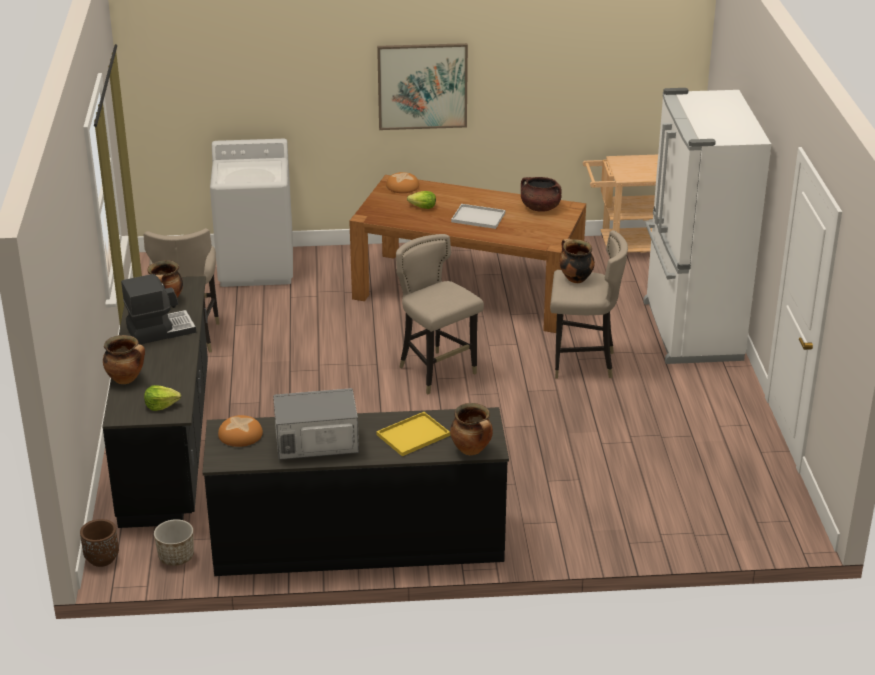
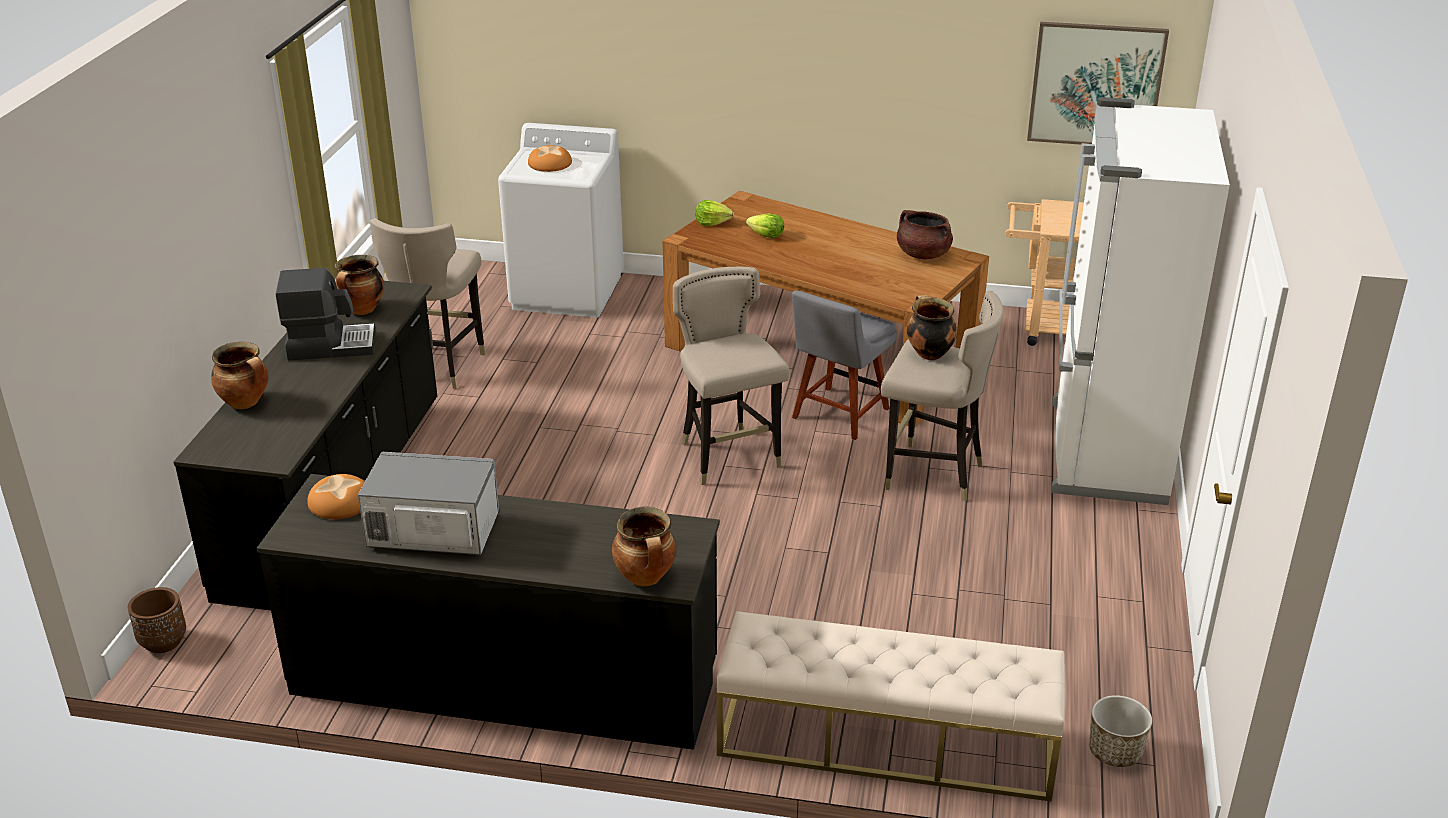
camera: 15 degrees right, 0 degrees up
lettuce [144,385,181,411] -> lettuce moved to [695,200,734,226]
planter [154,519,194,566] -> planter moved to [1089,695,1152,767]
yellow tray [376,412,450,456] -> none
picture [377,43,468,130] -> picture moved to [1027,22,1169,145]
bread [386,172,419,193] -> bread moved to [528,145,572,172]
white tray [451,204,505,229] -> none
none -> beige bench [717,611,1065,802]
none -> grey chair [792,290,897,440]

